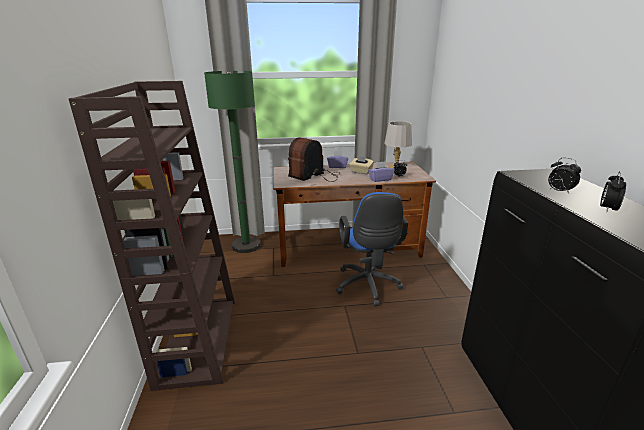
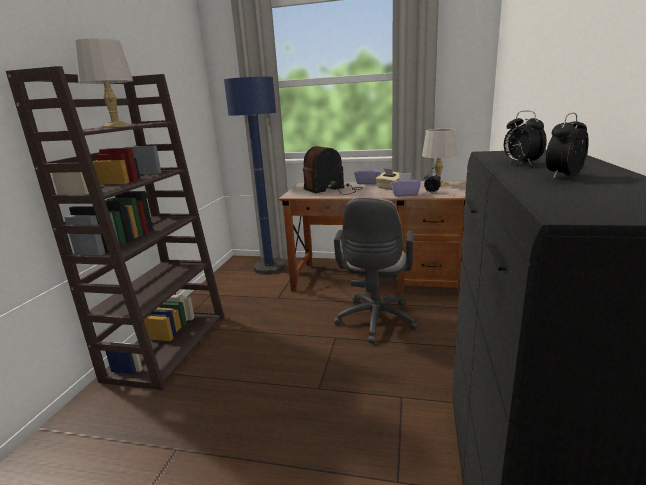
camera: 20 degrees right, 5 degrees down
green floor lamp [204,71,261,253] -> blue floor lamp [224,77,285,275]
blue office chair [336,192,408,306] -> grey office chair [334,197,418,344]
none -> grey table lamp [74,38,133,128]

